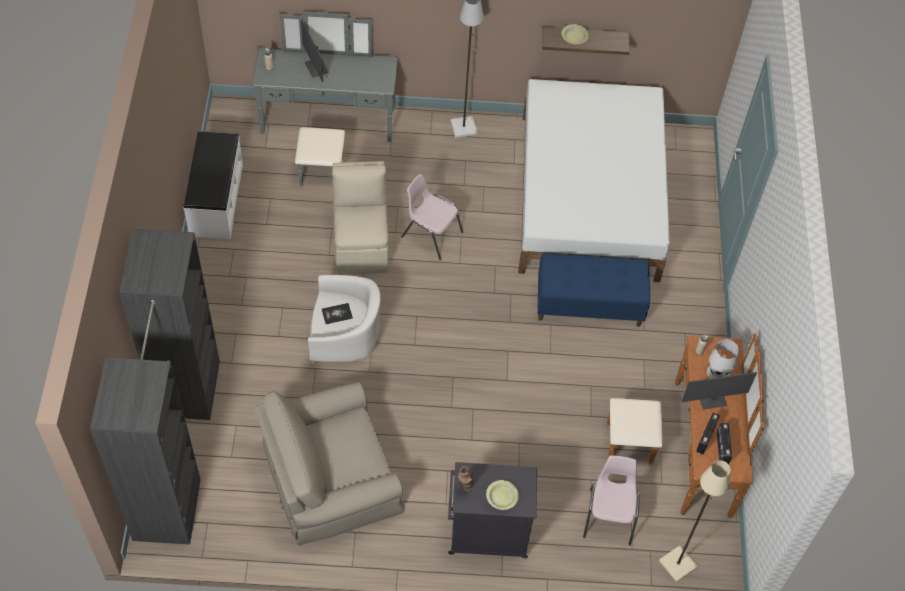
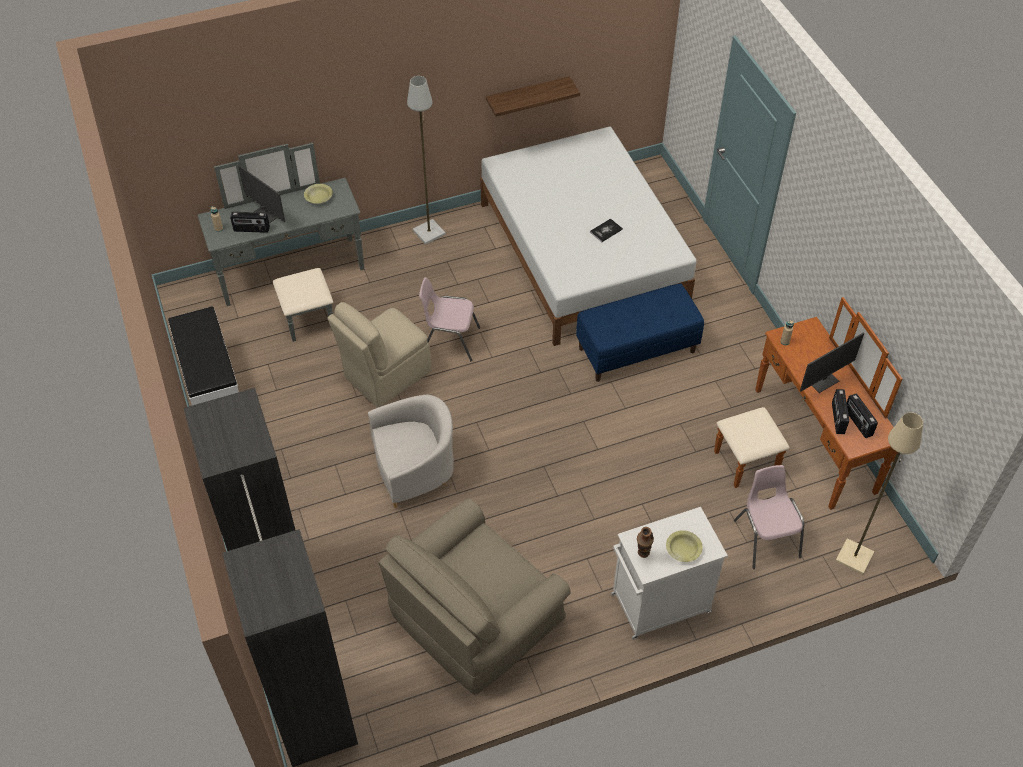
camera: 20 degrees left, 5 degrees down
book [321,303,353,324] -> book moved to [590,218,623,242]
beige chair [332,161,389,275] -> beige chair turned 105 degrees counterclockwise [327,302,431,408]
black cabinet [448,462,537,559] -> white cabinet [611,507,728,640]
yellow bowl [562,24,589,44] -> yellow bowl moved to [304,184,333,204]
white table lamp [707,340,739,378] -> none
none -> radio [230,212,270,233]

